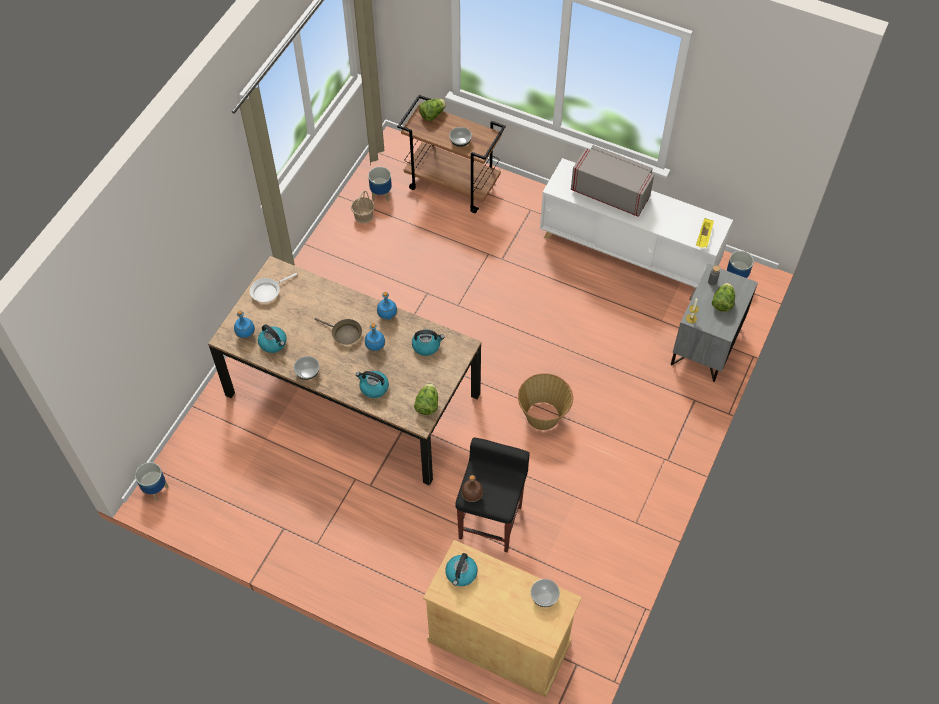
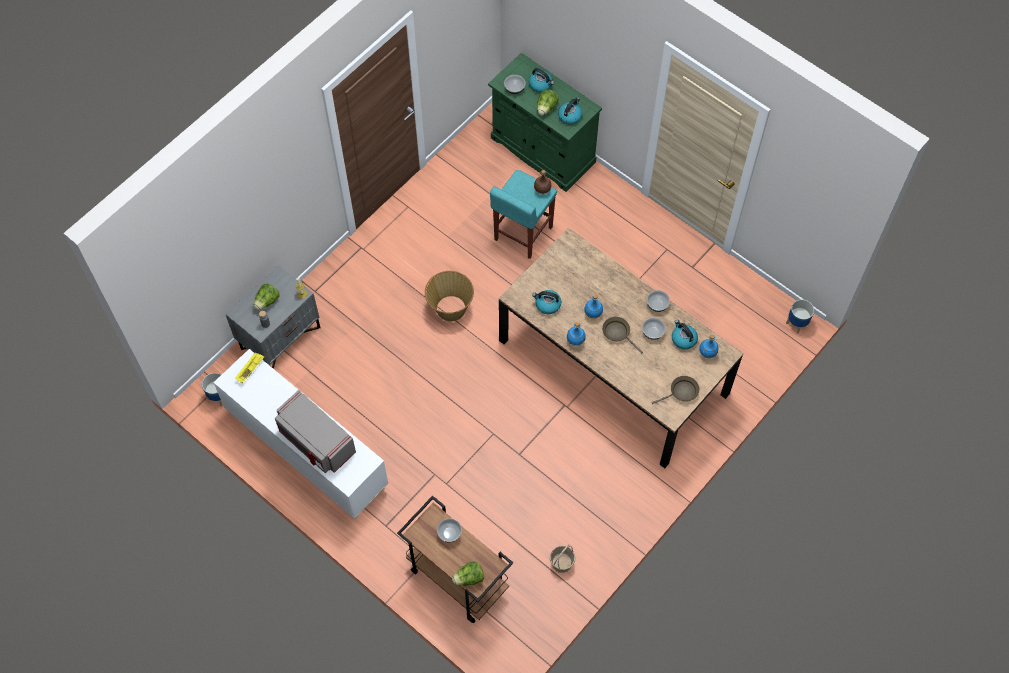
camera: 165 degrees left, 5 degrees up
white frying pan [250,273,297,303] -> brown frying pan [652,376,699,404]
kettle [356,371,389,398] -> kettle moved to [529,68,554,93]
planter [368,167,392,201] -> none
lettuce [414,383,438,415] -> lettuce moved to [537,89,559,115]
beige cabinet [423,540,582,698] -> green cabinet [488,53,602,192]
black stool [455,438,530,552] -> turquoise stool [490,170,557,259]
none -> bowl [642,318,666,340]

